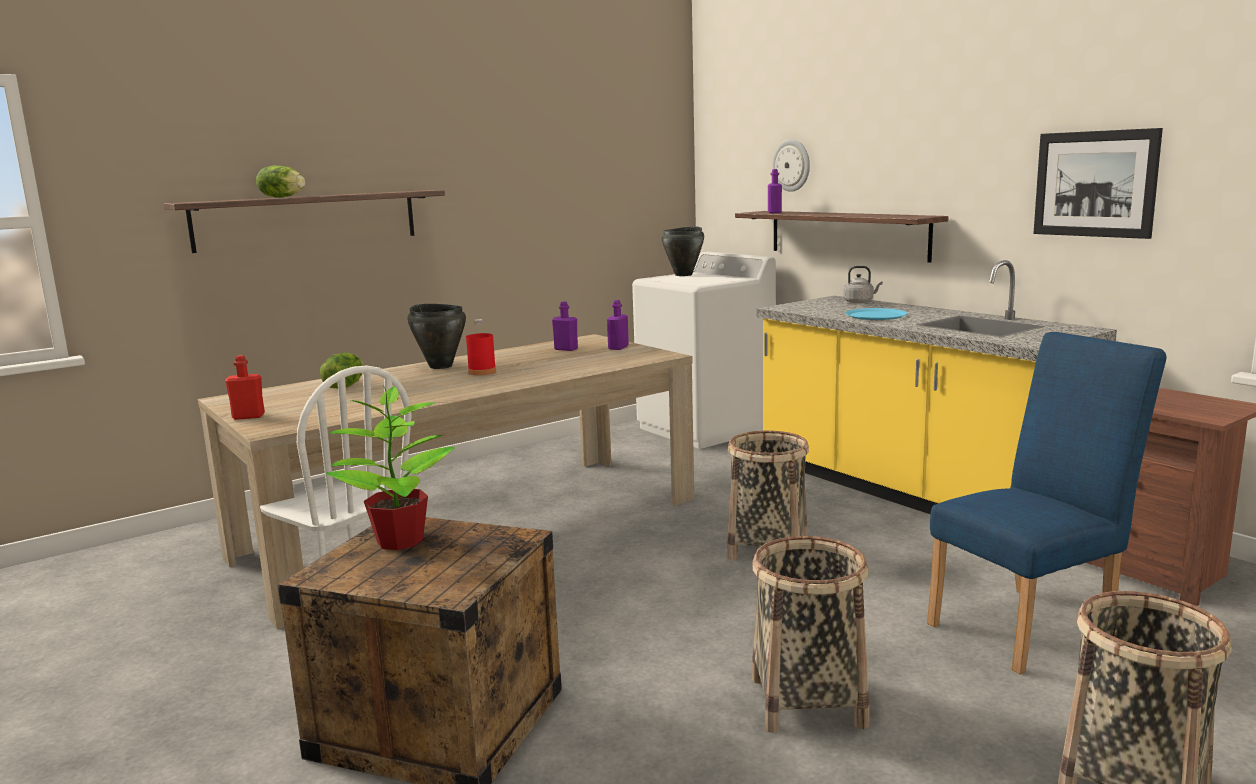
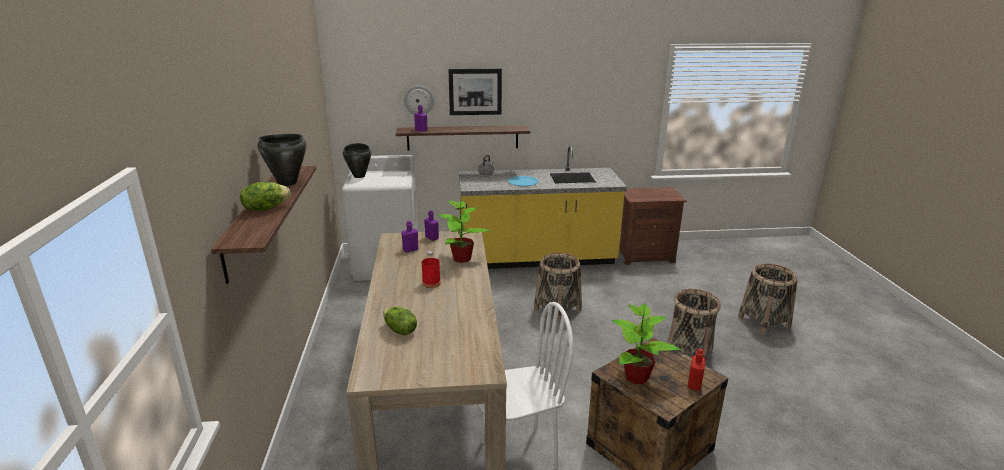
camera: 60 degrees left, 10 degrees up
red bottle [225,355,265,420] -> red bottle moved to [688,348,705,390]
black cooking pot [408,304,466,369] -> black cooking pot moved to [257,134,306,186]
blue chair [927,332,1166,675] -> none
picture [1033,128,1163,239] -> picture moved to [448,69,502,115]
none -> potted plant [438,199,490,263]

